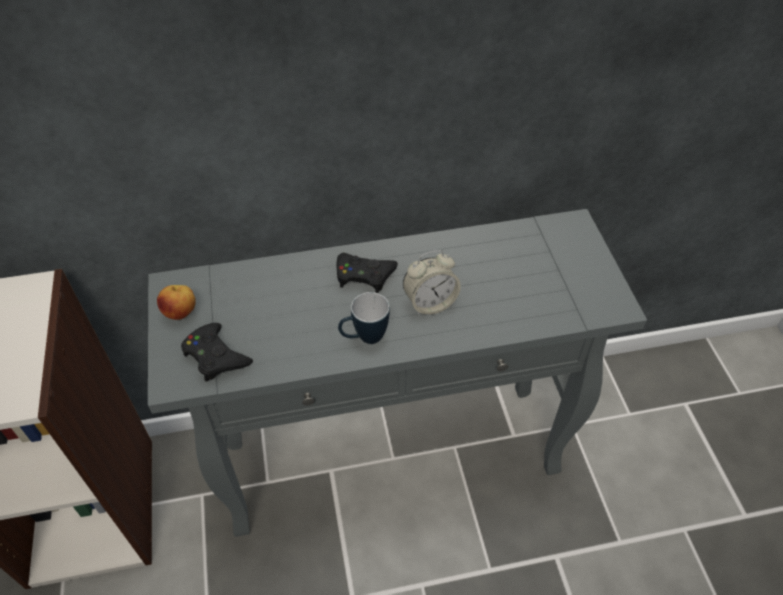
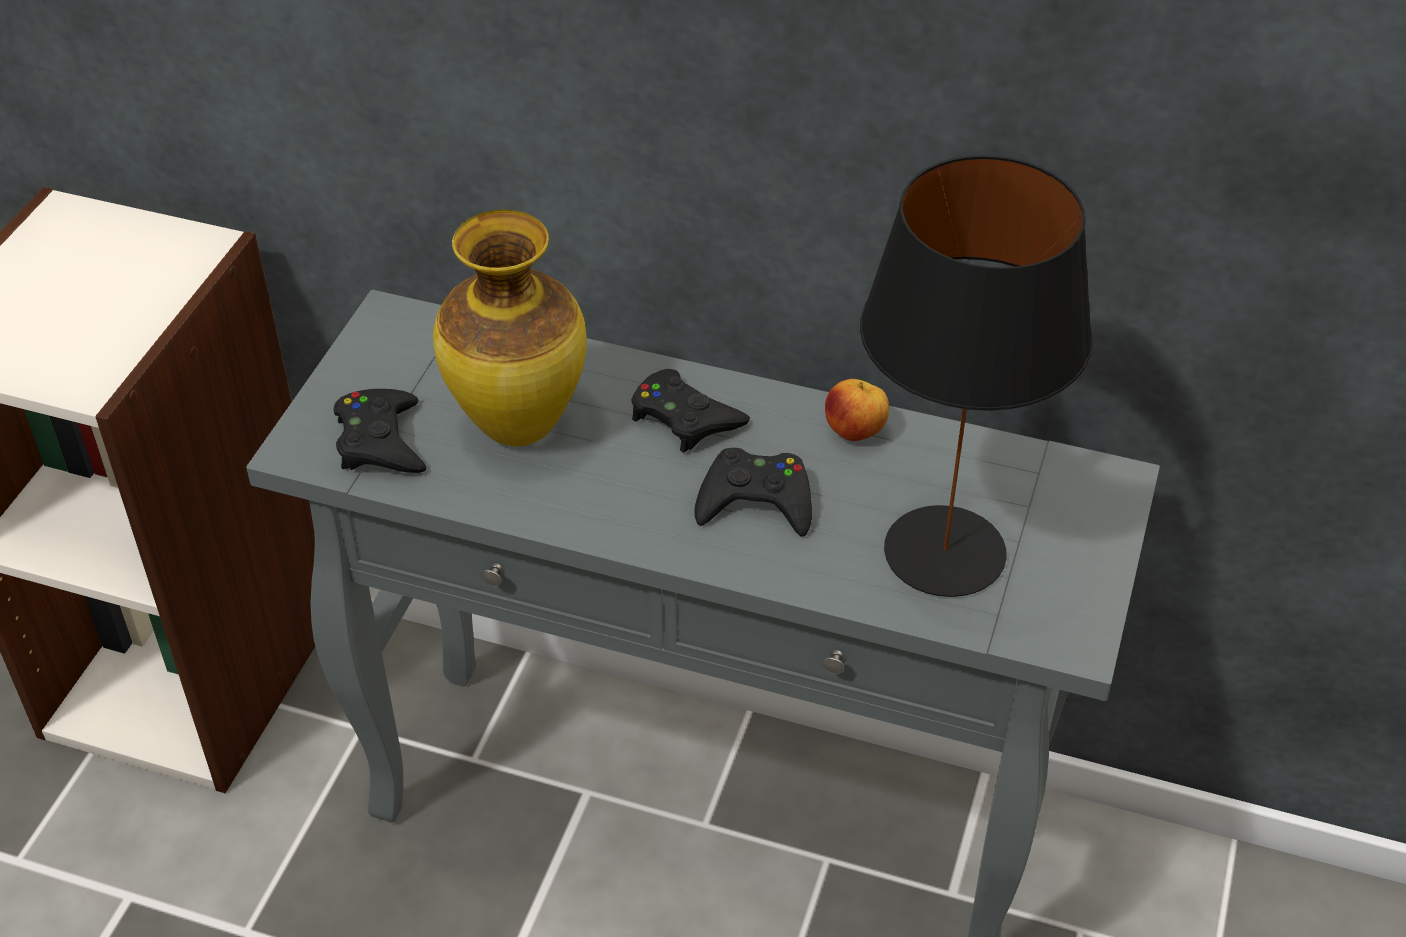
camera: 30 degrees right, 5 degrees down
apple [157,285,196,320] -> apple moved to [825,379,889,441]
mug [338,292,390,344] -> none
alarm clock [403,250,461,315] -> black game controller [694,448,812,537]
none -> vase [433,209,587,446]
none -> black table lamp [860,155,1093,597]

